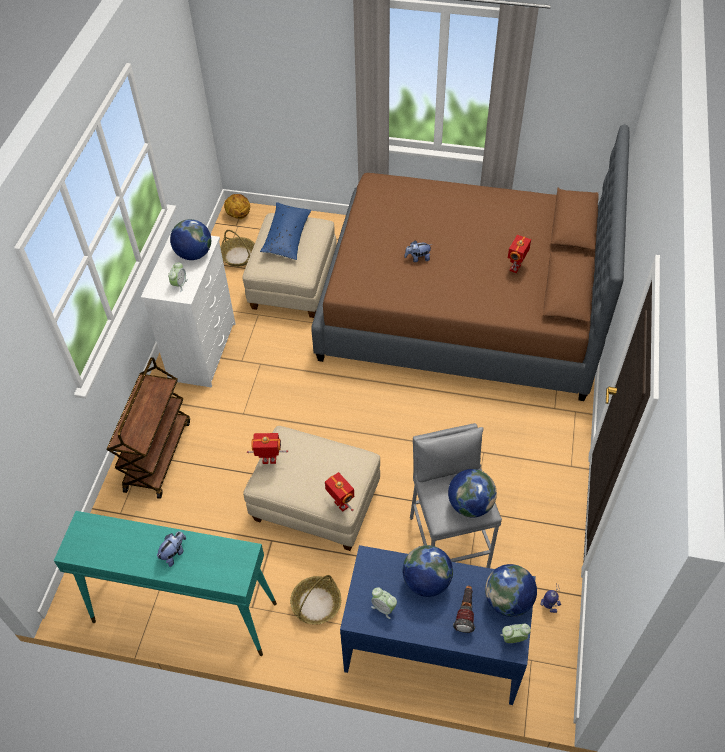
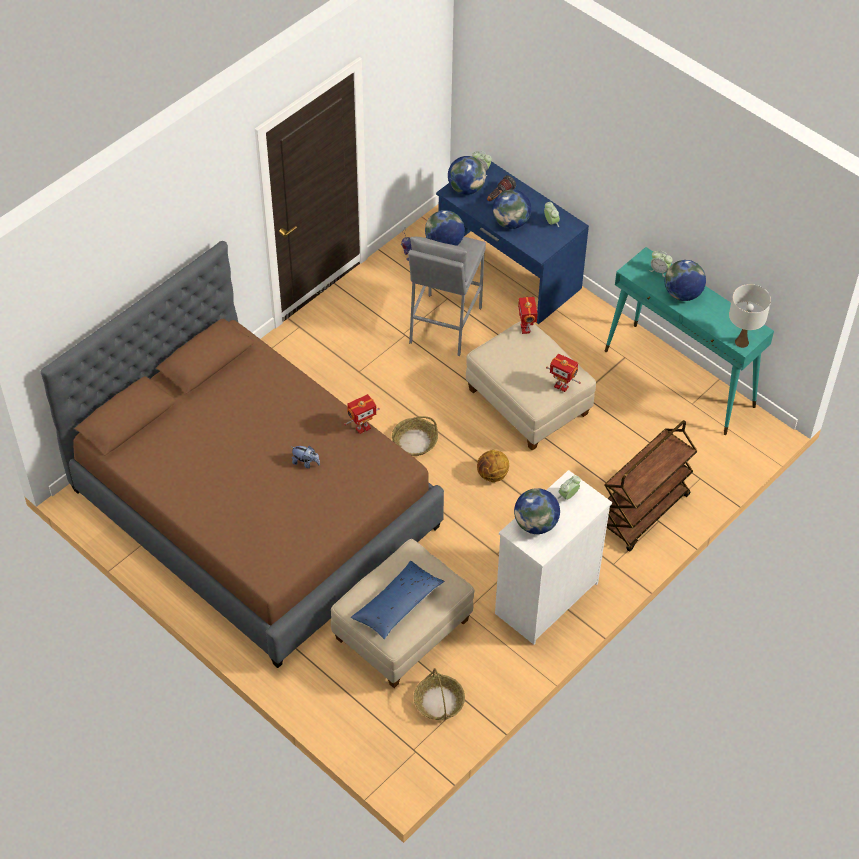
camera: 150 degrees left, 0 degrees up
plush toy [157,531,186,567] -> globe [665,260,706,301]
basketball [224,194,250,219] -> basketball moved to [477,450,509,482]
basket [290,575,341,625] -> basket moved to [392,416,438,456]
toy robot [508,235,531,273] -> toy robot moved to [344,394,380,434]
none -> alarm clock [649,251,672,277]
none -> white table lamp [729,284,771,348]

